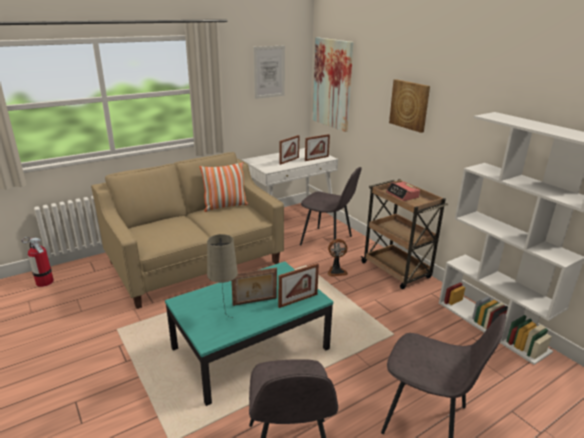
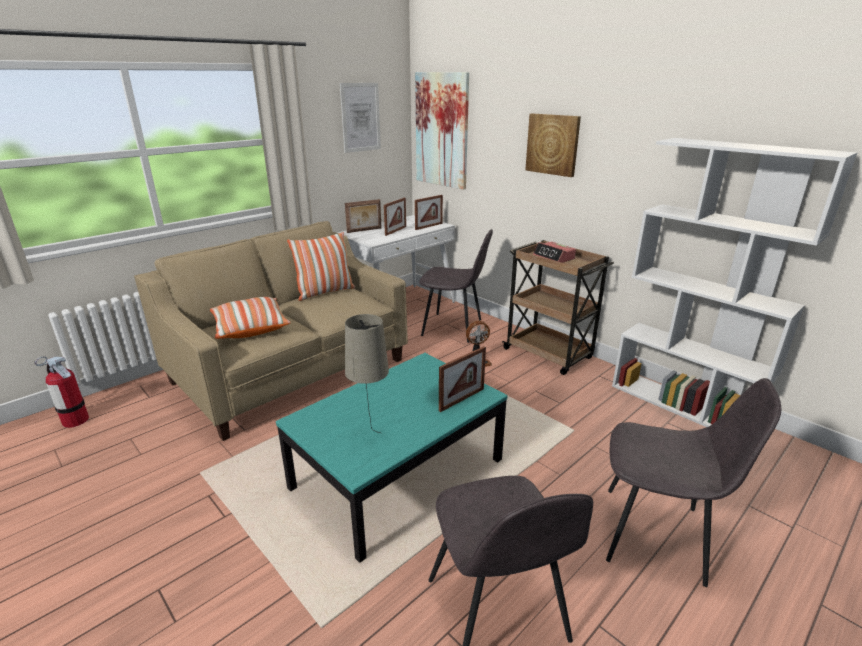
camera: 10 degrees left, 0 degrees up
picture frame [231,267,277,306] -> picture frame moved to [345,199,381,233]
none -> pillow [210,297,291,339]

